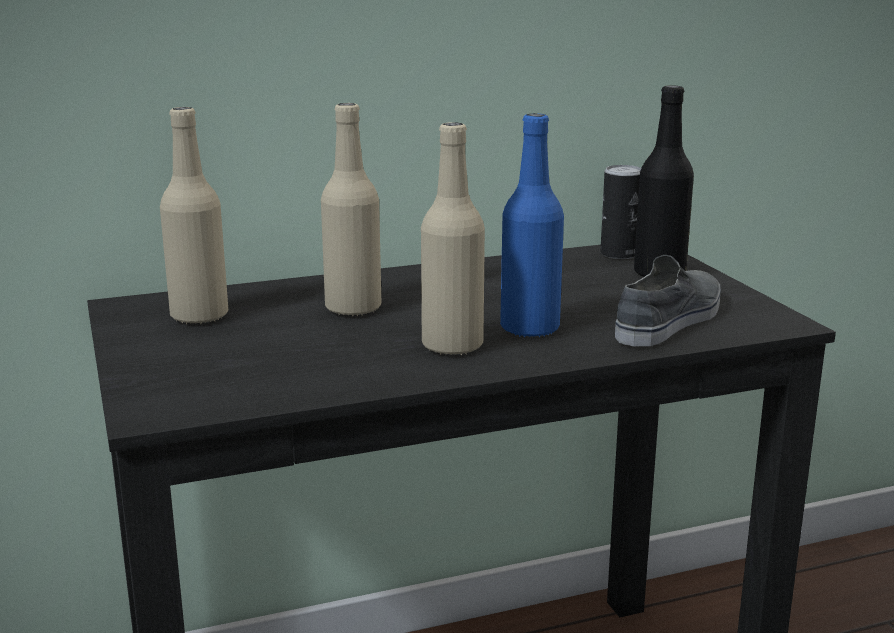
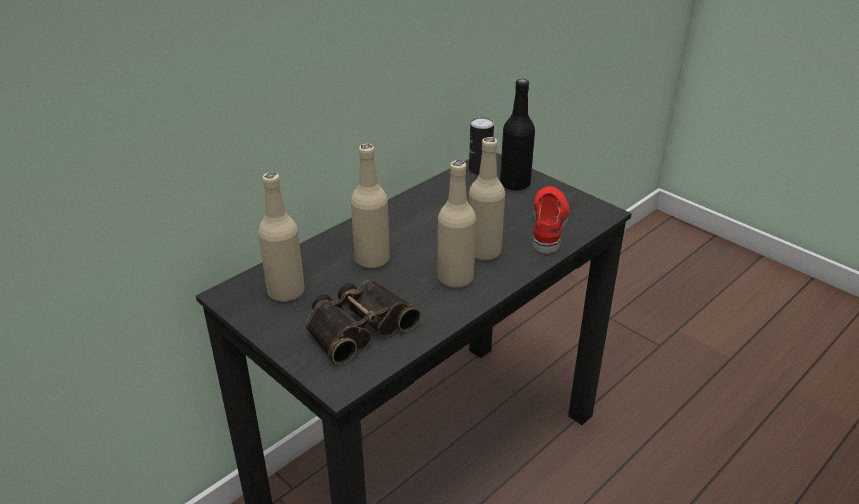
camera: 25 degrees left, 15 degrees up
blue bottle [500,113,564,338] -> beige bottle [469,137,505,261]
grey shoe [615,255,721,346] -> red shoe [533,186,569,254]
none -> binoculars [305,280,421,365]

